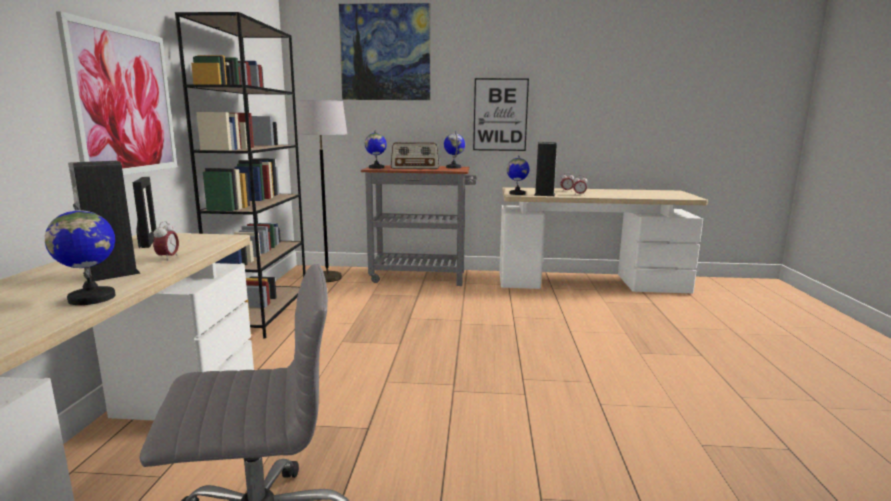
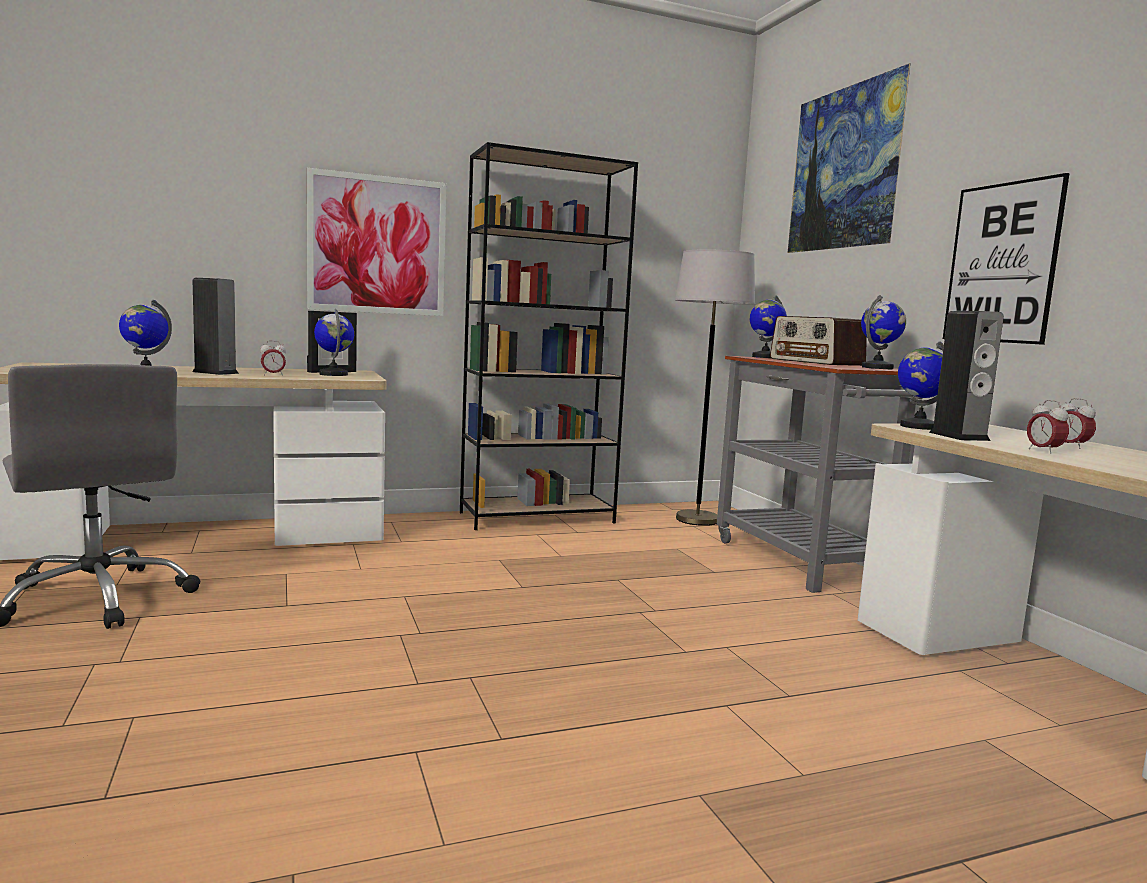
camera: 65 degrees right, 5 degrees down
none -> globe [314,309,354,376]

